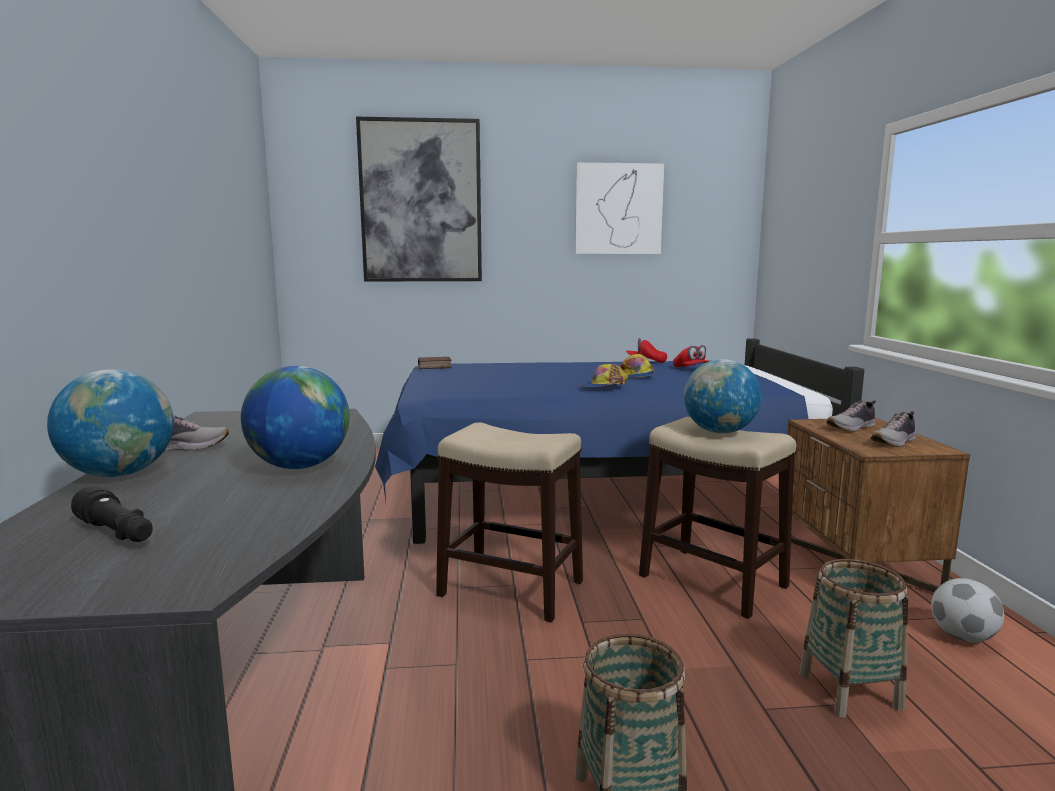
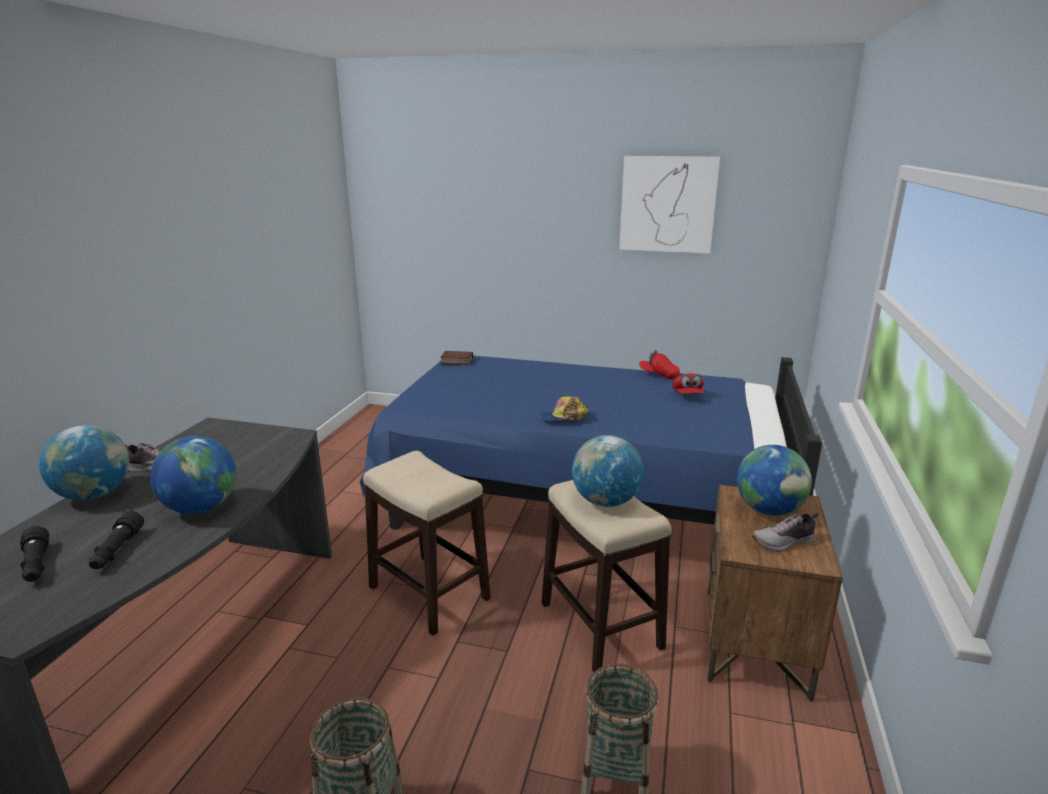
camera: 20 degrees right, 10 degrees up
picture [356,117,482,282] -> none
cap [620,354,655,378] -> none
shoe [826,400,876,432] -> globe [737,445,812,516]
football [931,578,1004,642] -> none
none -> black flashlight [89,511,144,569]

